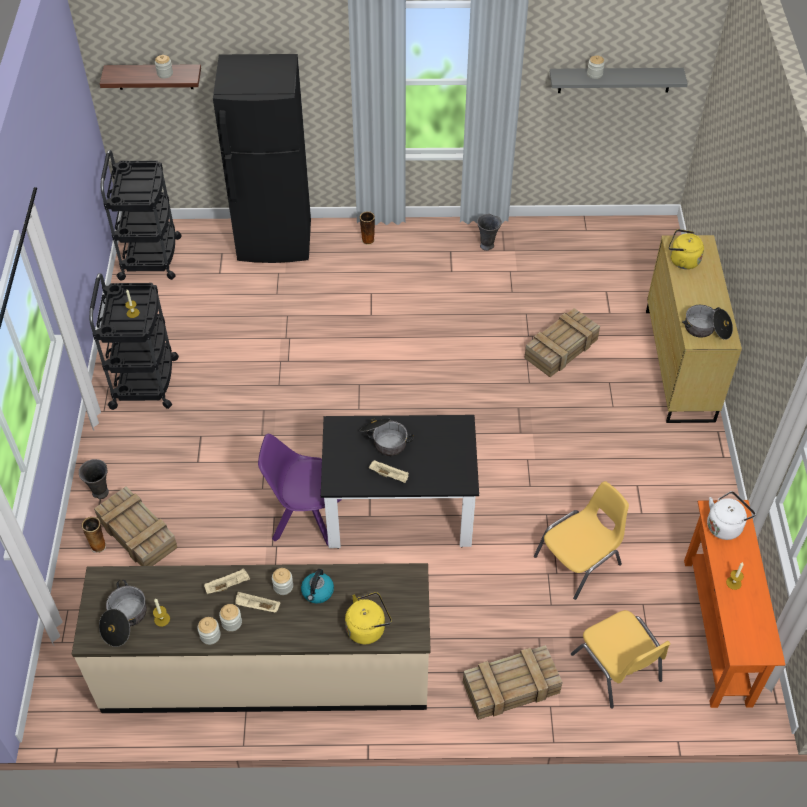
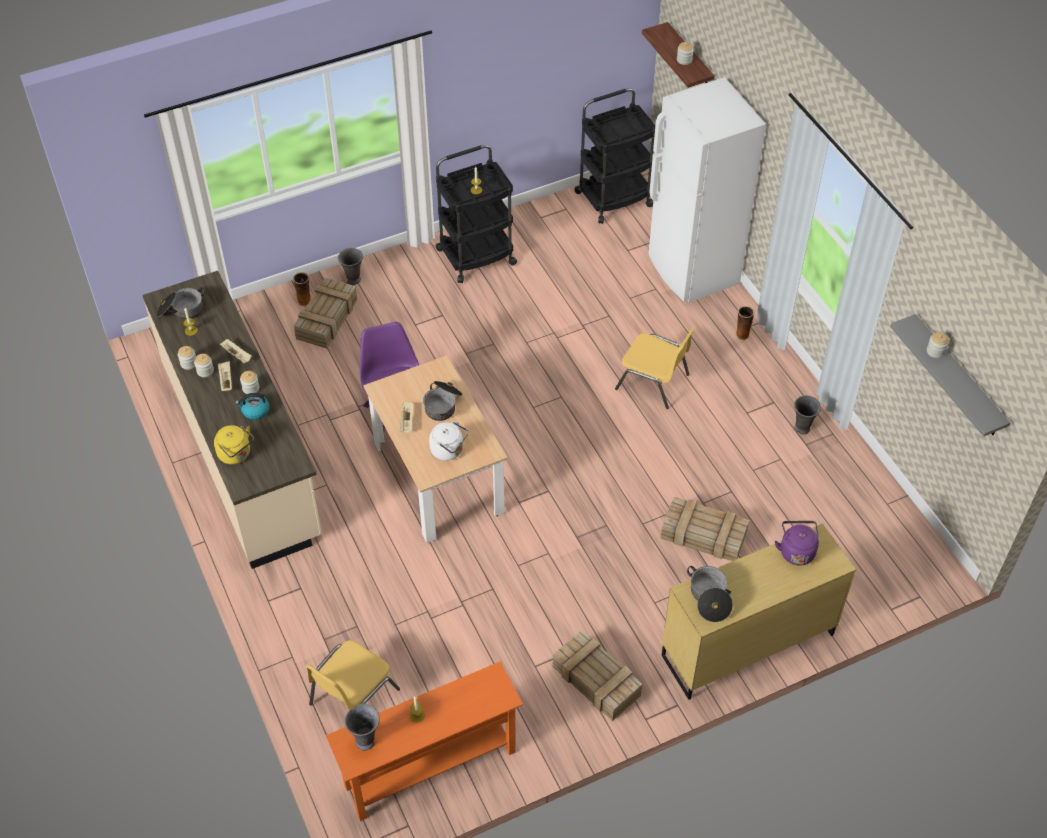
camera: 65 degrees right, 0 degrees up
black fridge [213,54,311,263] -> white fridge [648,77,766,302]
black dining table [321,415,479,549] -> beige dining table [363,356,508,543]
crate [463,645,563,720] -> crate moved to [553,630,642,721]
yellow chair [534,481,629,600] -> yellow chair moved to [615,328,694,409]
yellow kettle [669,229,704,269] -> purple kettle [775,521,819,566]
white kettle [707,491,756,540] -> white kettle moved to [429,421,469,461]
none -> grey vase [345,704,380,751]

